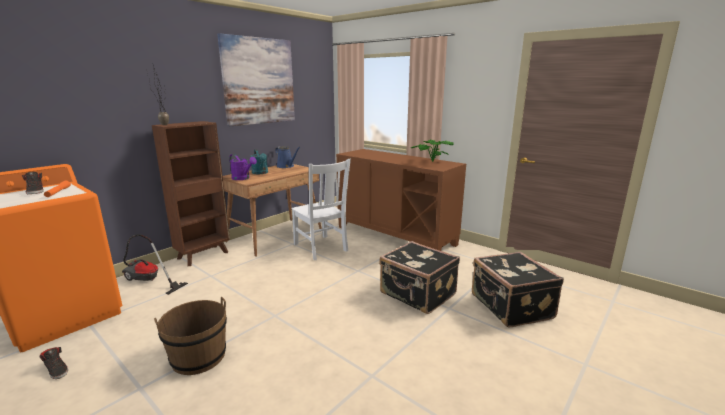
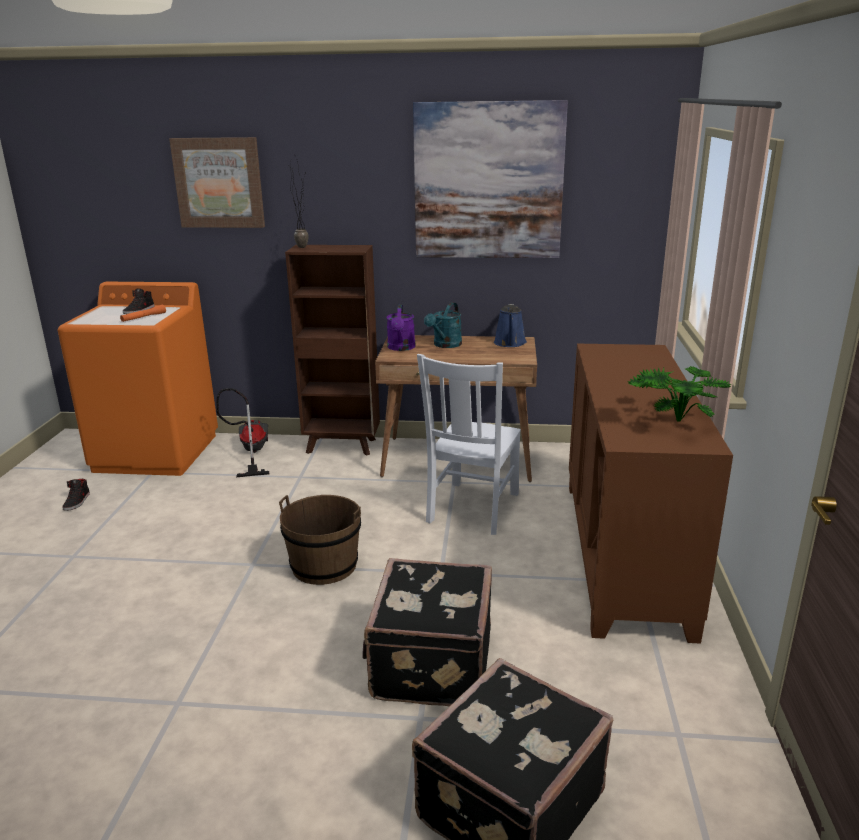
camera: 55 degrees right, 5 degrees up
brown bucket [154,297,227,375] -> brown bucket moved to [279,495,361,585]
none -> picture [169,137,265,228]

